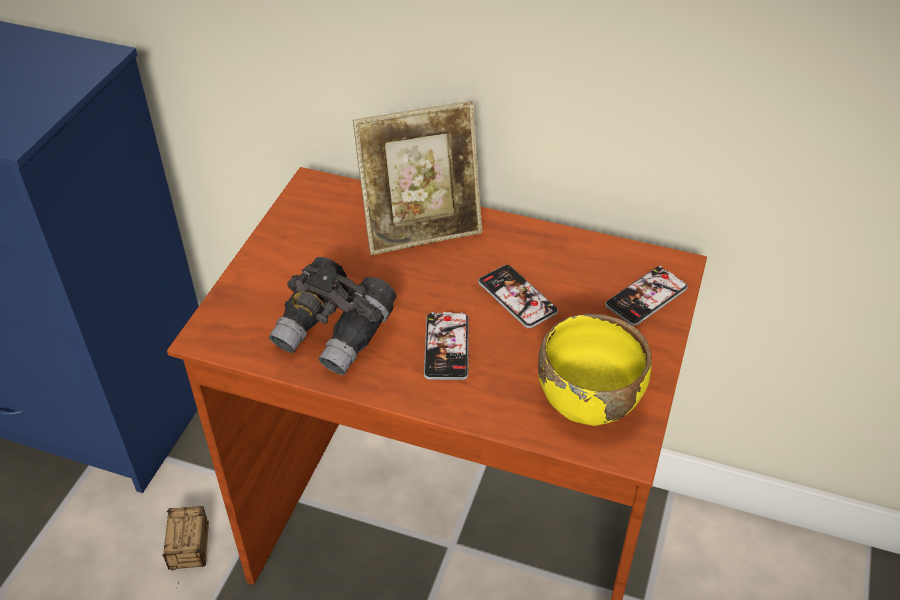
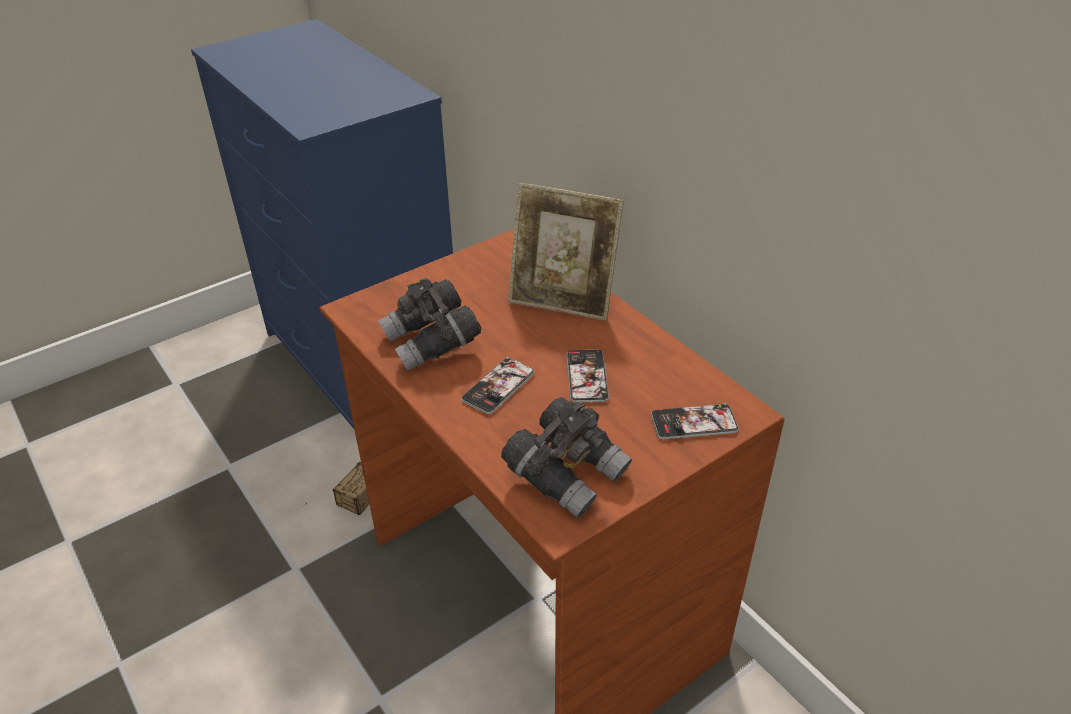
camera: 35 degrees right, 5 degrees down
yellow bowl [538,314,652,426] -> grey binoculars [501,397,632,518]

